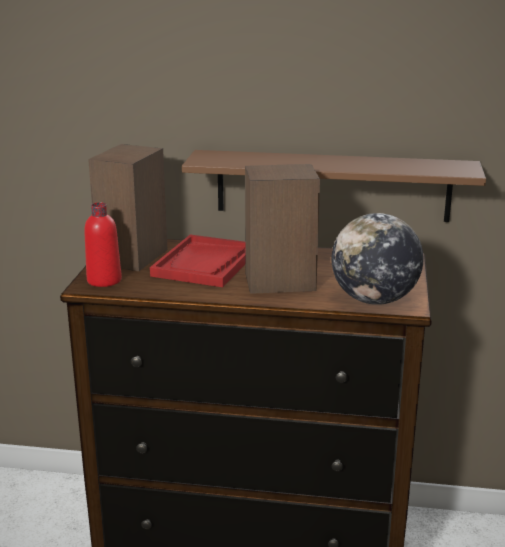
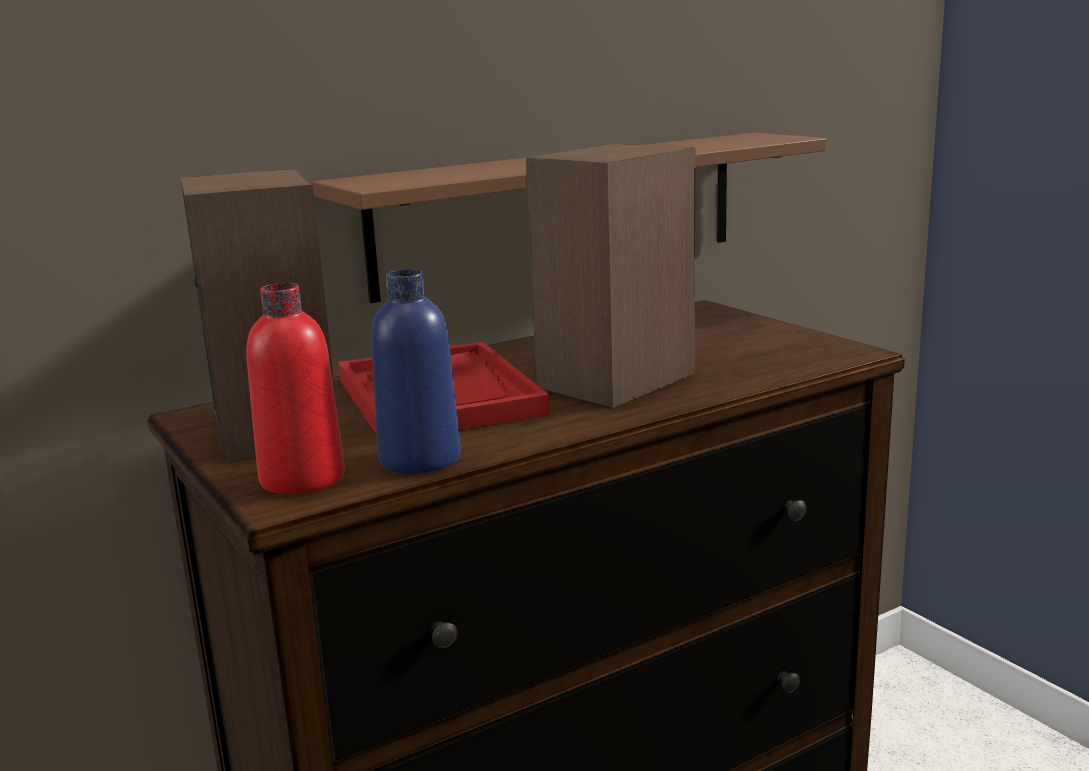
camera: 40 degrees left, 5 degrees down
globe [332,213,423,305] -> none
none -> blue bottle [371,269,461,473]

